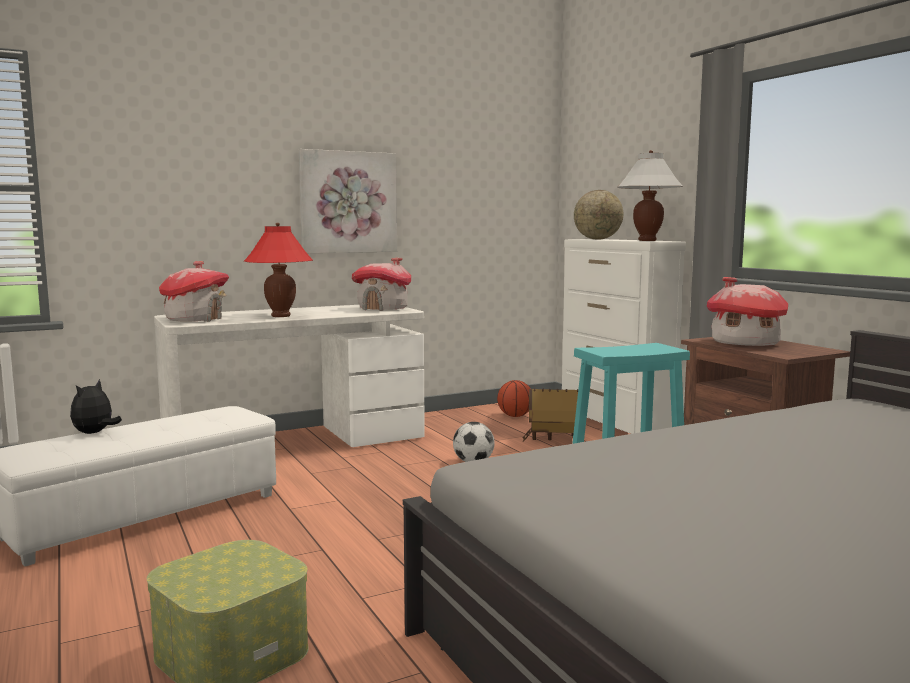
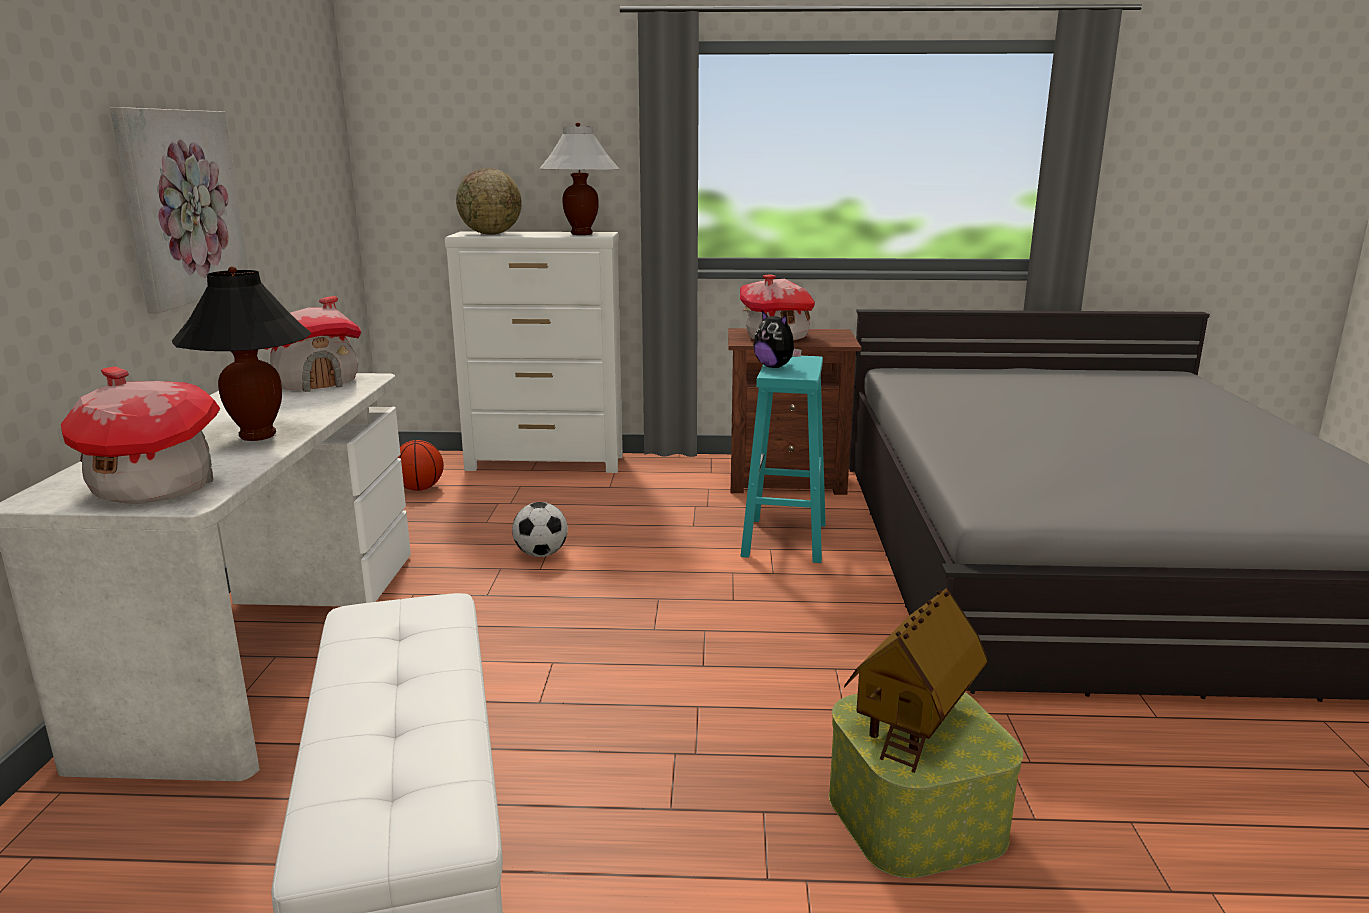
camera: 60 degrees left, 10 degrees up
plush toy [70,379,122,434] -> plush toy moved to [753,310,802,368]
red table lamp [244,223,313,317] -> black table lamp [172,266,312,441]
toy house [522,388,578,442] -> toy house moved to [844,588,988,773]

